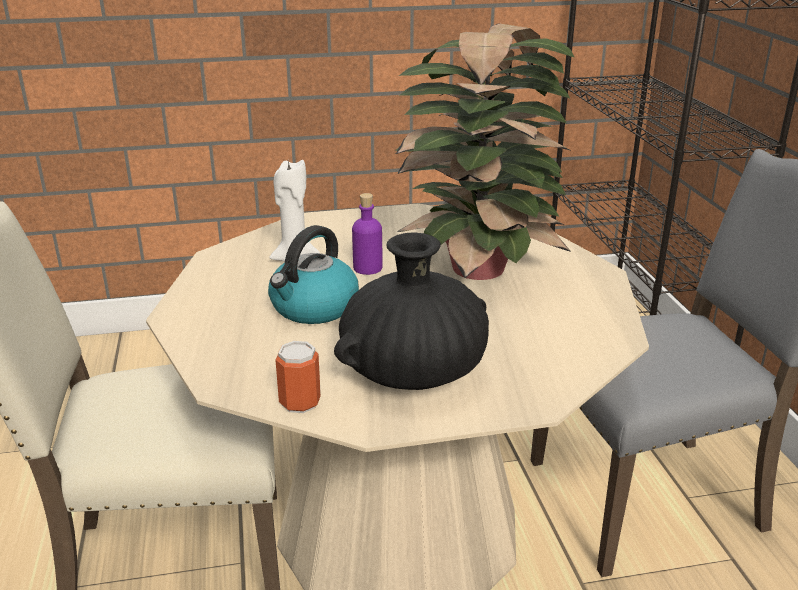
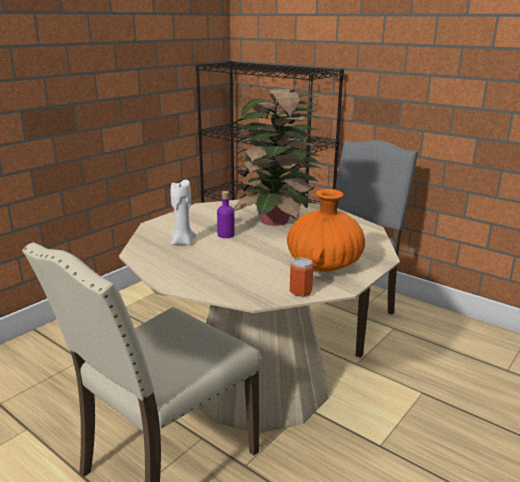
camera: 40 degrees left, 5 degrees down
kettle [268,225,359,324] -> none
black vase [334,232,489,390] -> orange vase [287,189,365,272]

